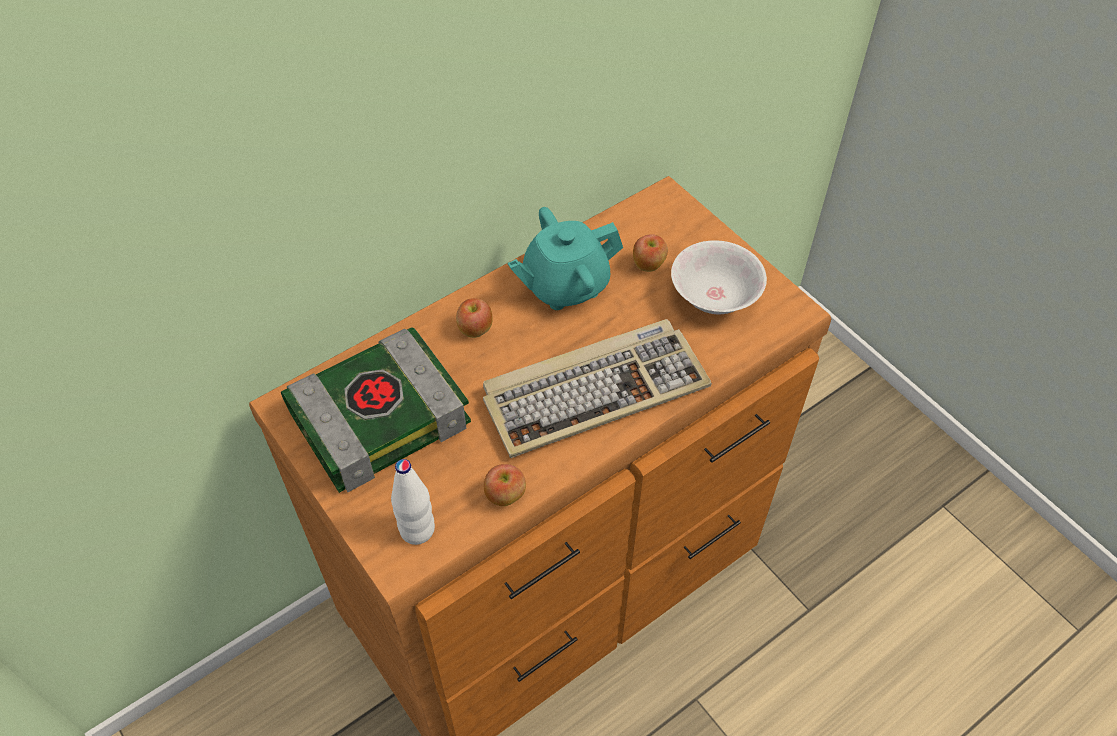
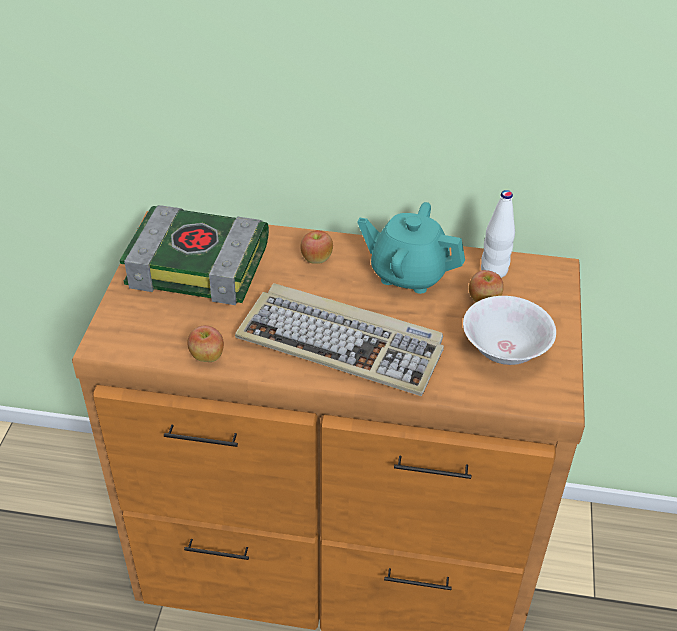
camera: 45 degrees right, 10 degrees down
white bottle [391,459,435,545] -> white bottle moved to [481,190,515,278]

